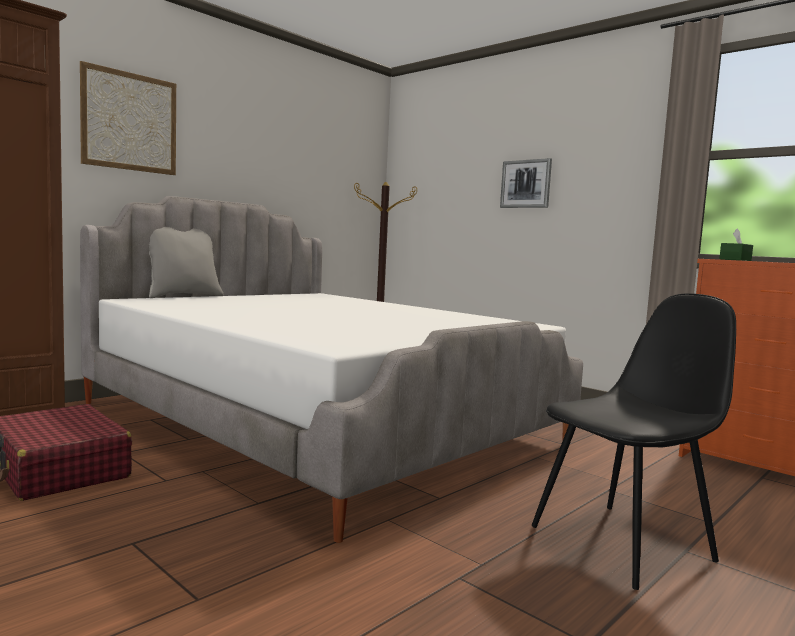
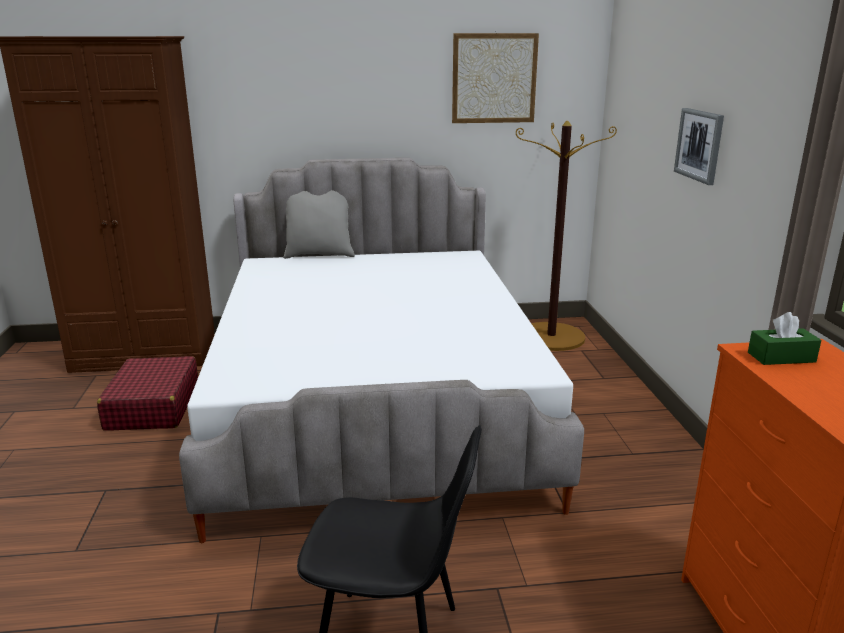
camera: 40 degrees right, 15 degrees up
picture [80,61,176,175] -> picture moved to [452,31,539,123]

